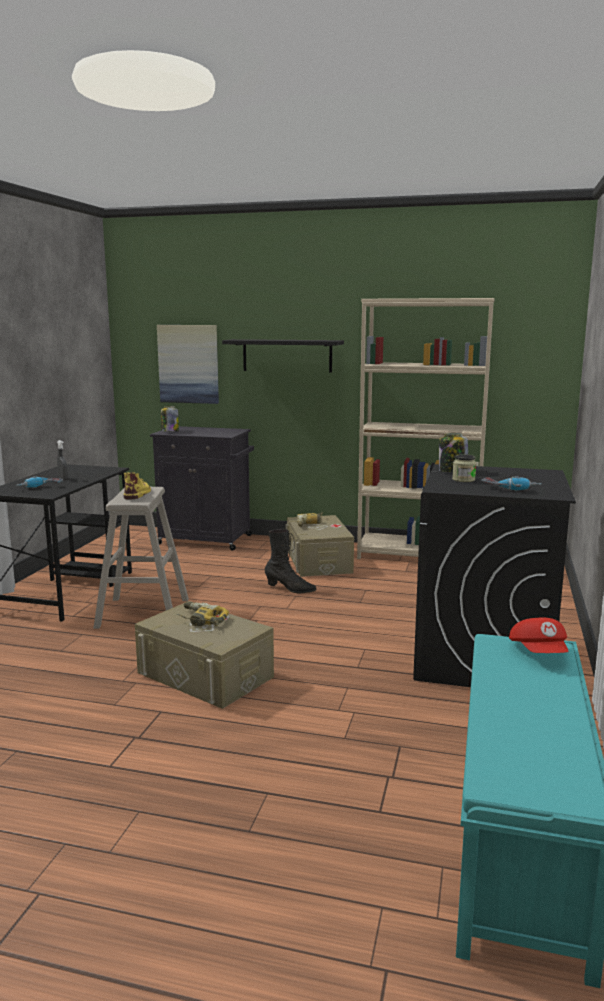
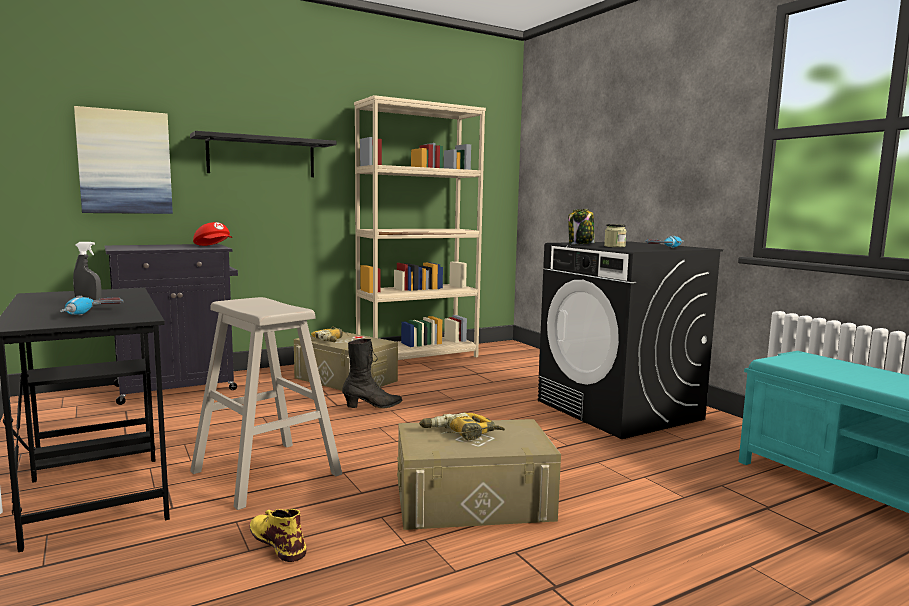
camera: 45 degrees left, 5 degrees down
yellow boot [124,472,151,500] -> yellow boot moved to [250,509,306,562]
jar [161,406,179,432] -> none
red cap [509,618,569,653] -> red cap moved to [193,222,232,246]

